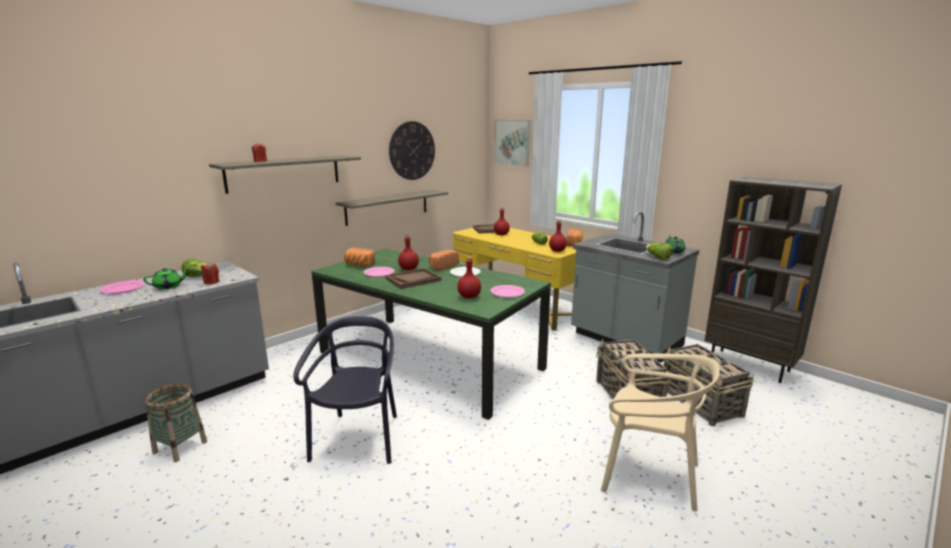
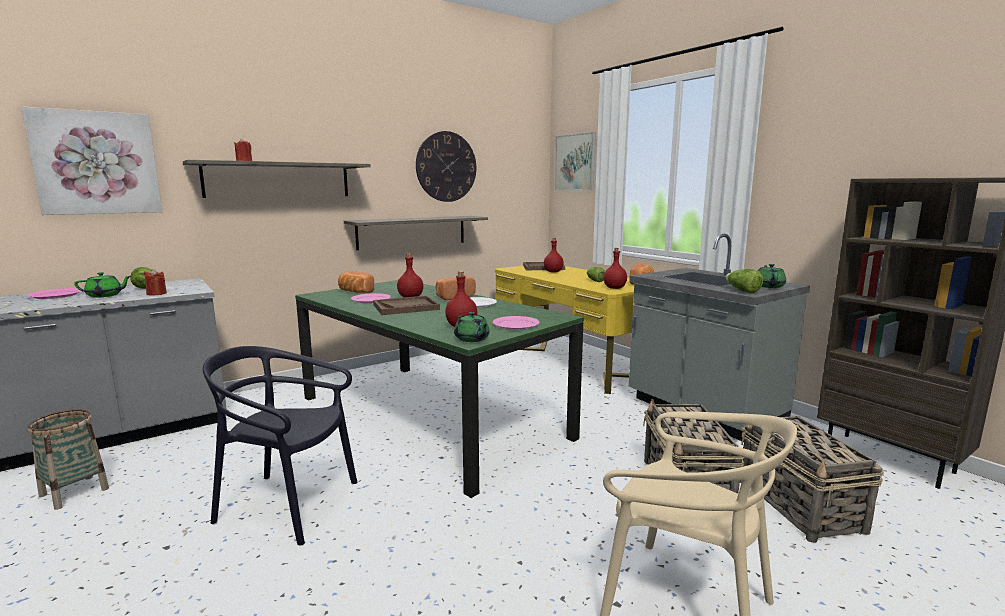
camera: 10 degrees right, 5 degrees down
black chair [293,316,397,464] -> black chair turned 90 degrees counterclockwise [203,346,357,546]
none -> picture [21,106,162,215]
none -> green teapot [454,312,490,342]

